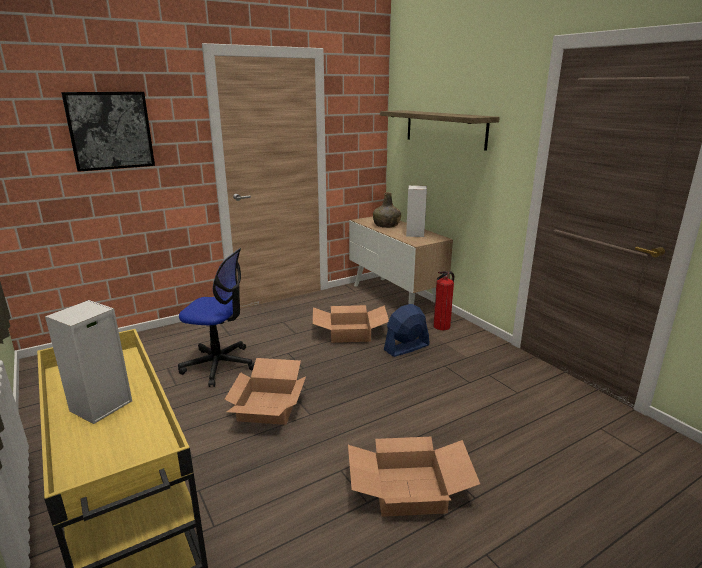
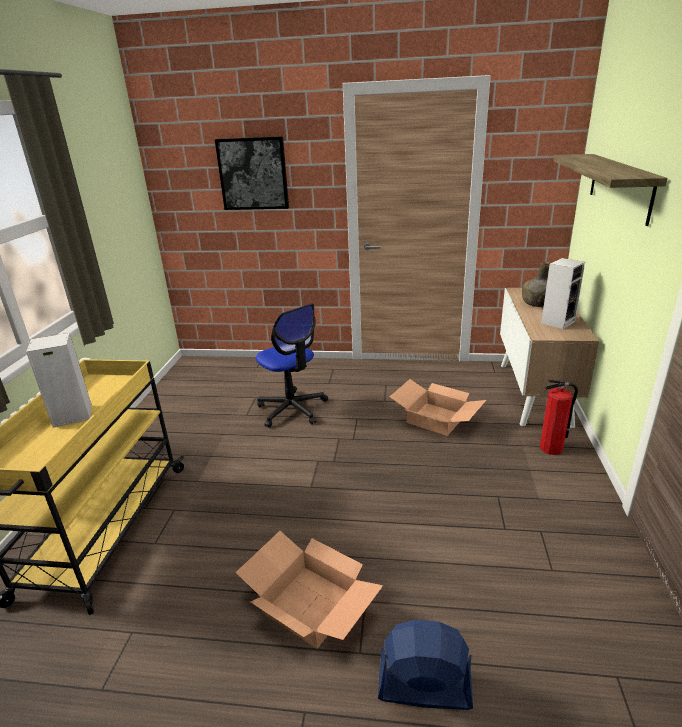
camera: 40 degrees right, 5 degrees up
cardboard box [225,358,306,425] -> none
blue fan [384,304,430,357] -> blue fan moved to [378,620,473,710]

